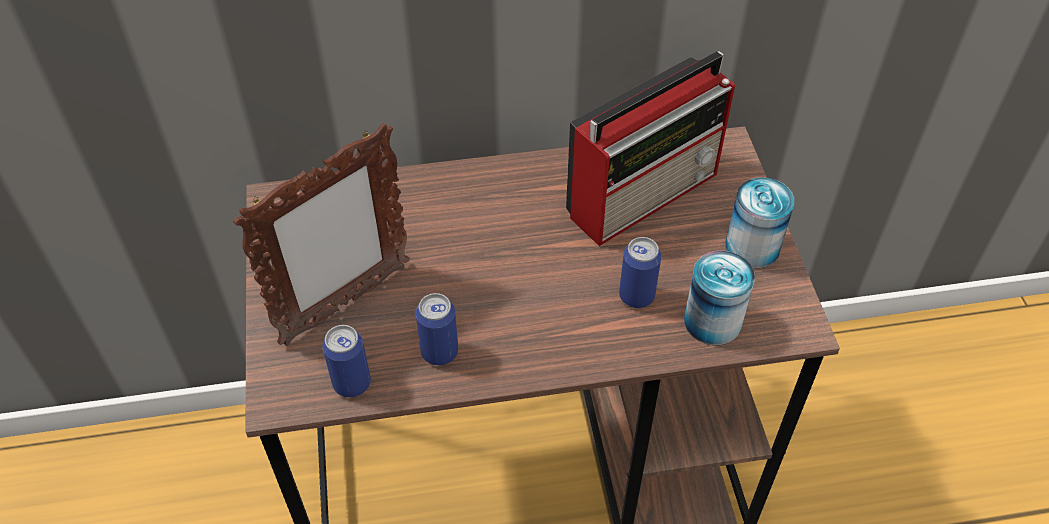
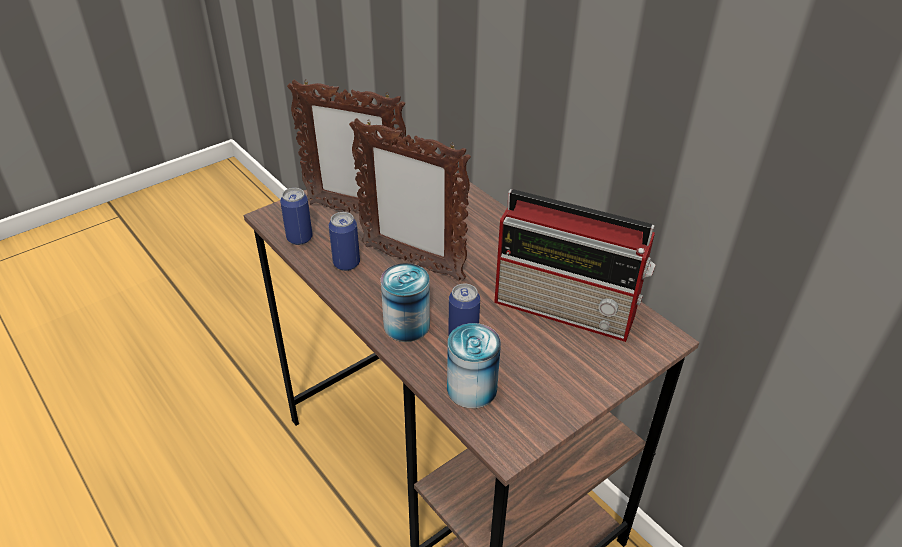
camera: 60 degrees right, 10 degrees down
can [725,177,795,268] -> can moved to [381,263,430,342]
none -> picture frame [349,118,471,281]

